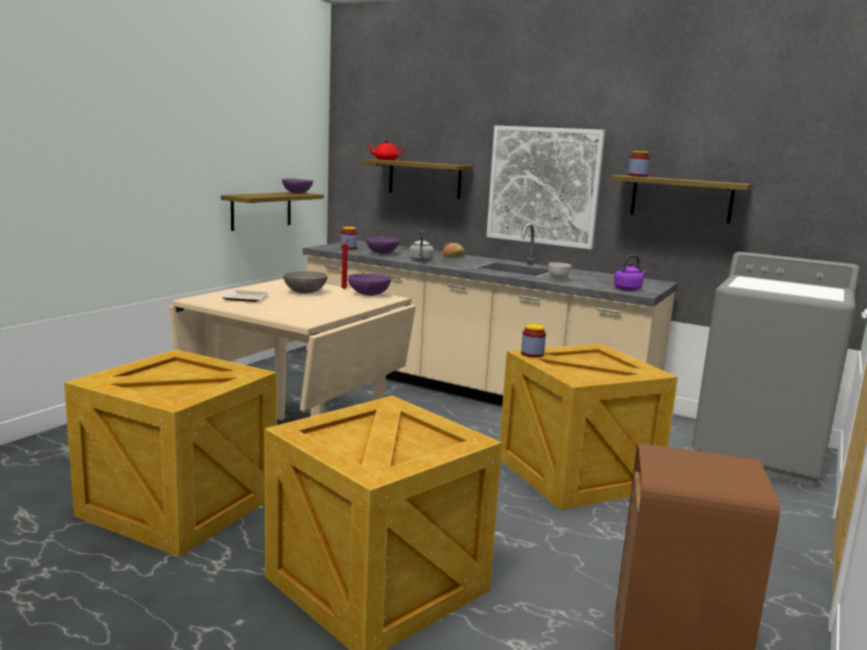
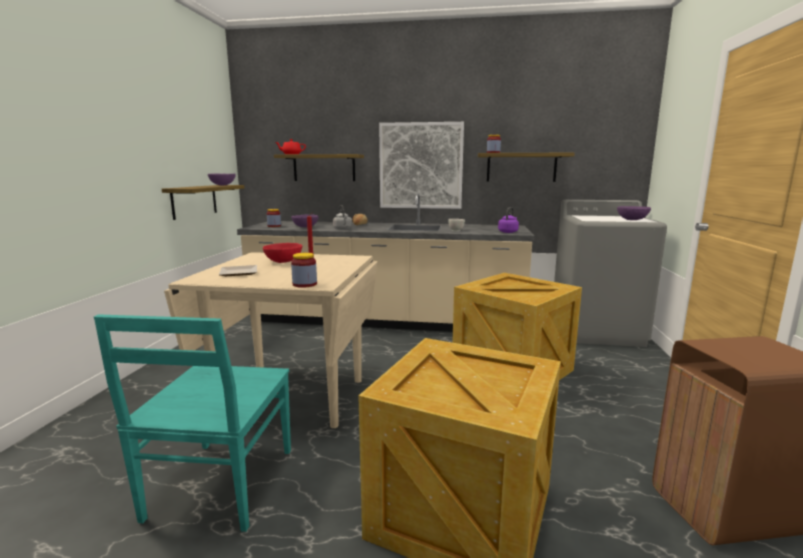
camera: 20 degrees left, 0 degrees up
crate [64,350,277,557] -> turquoise chair [94,314,291,532]
grey bowl [283,271,328,294] -> red bowl [263,243,302,263]
purple bowl [348,273,391,296] -> purple bowl moved to [617,206,651,220]
jar [521,324,546,358] -> jar moved to [291,253,317,288]

